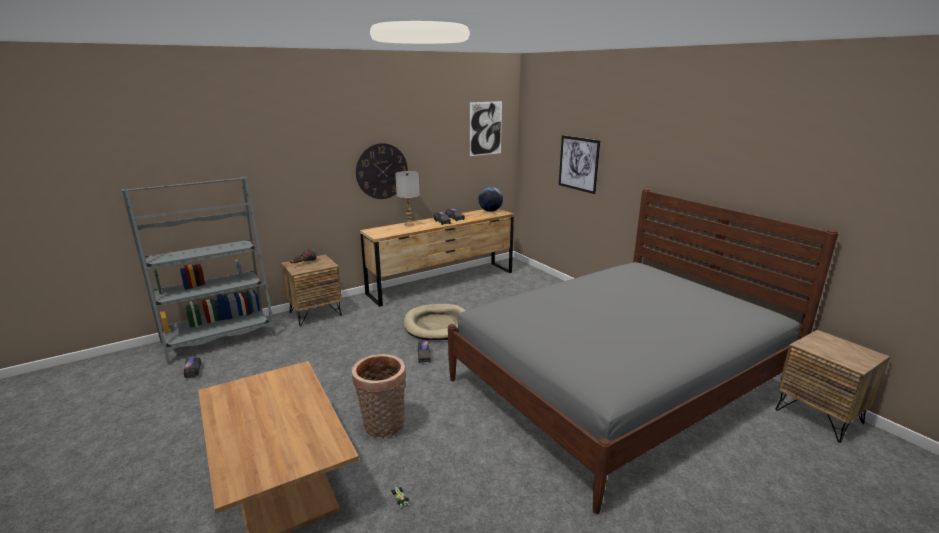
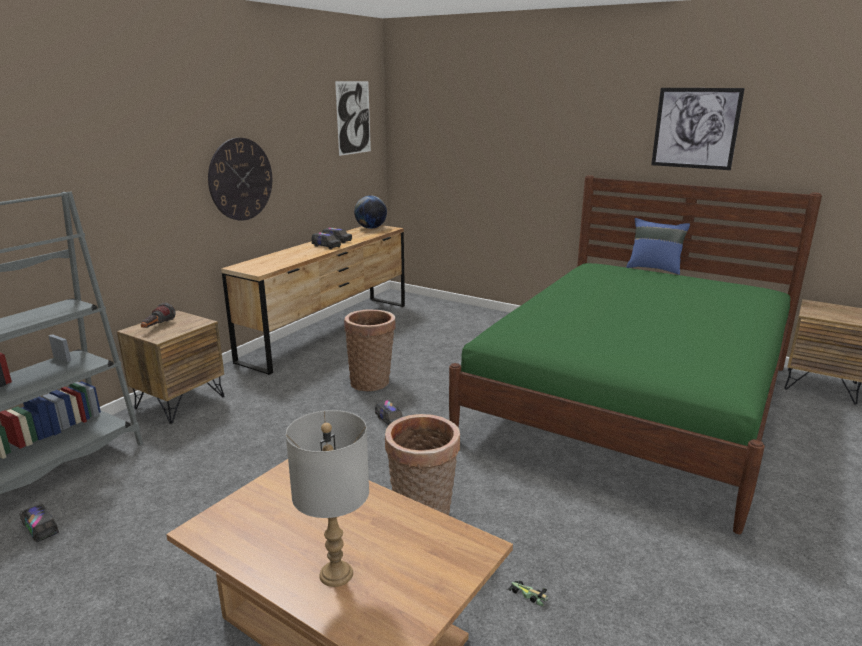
camera: 25 degrees left, 0 degrees up
grey table lamp [395,171,420,226] -> grey table lamp moved to [286,410,369,587]
beige dog bed [404,304,466,340] -> basket [344,309,396,391]
grey bed [448,189,838,514] -> green bed [449,175,822,534]
picture [559,135,600,194] -> picture moved to [651,88,745,170]
none -> blue pillow [626,218,690,275]

